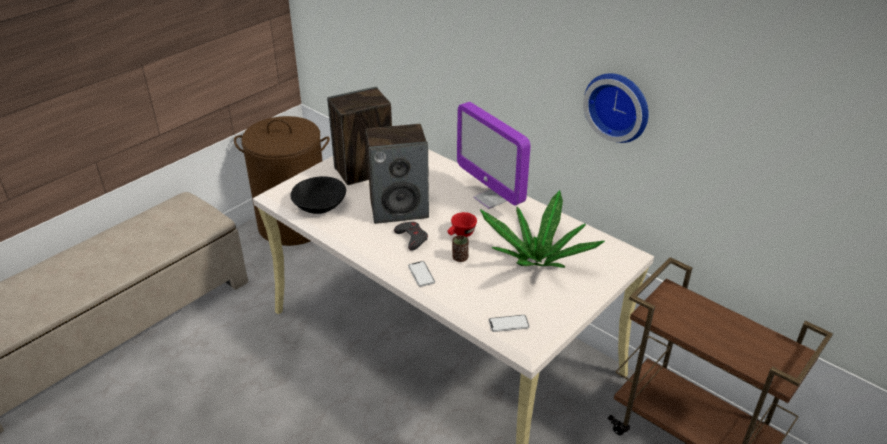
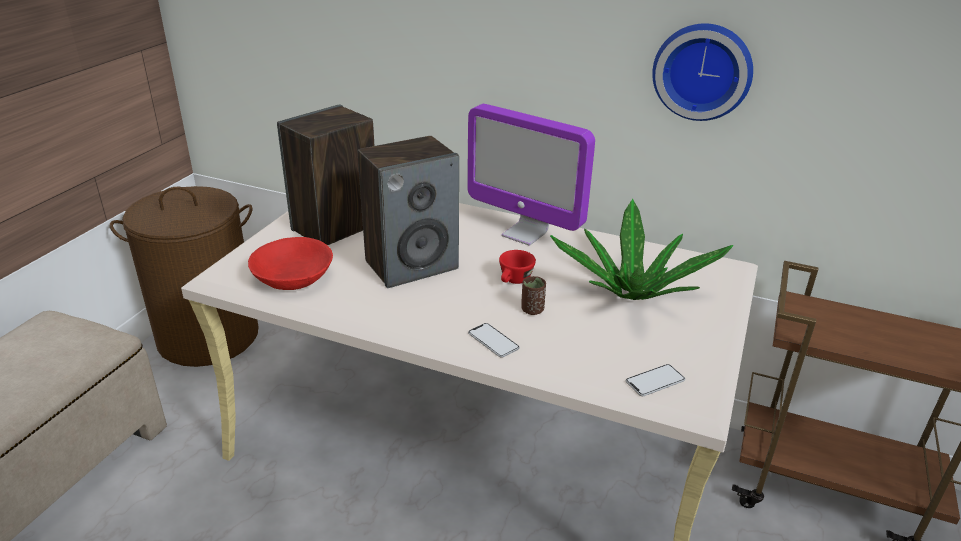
camera: 20 degrees left, 5 degrees down
black bowl [290,176,346,214] -> red bowl [248,237,333,290]
grey game controller [394,222,428,251] -> none

